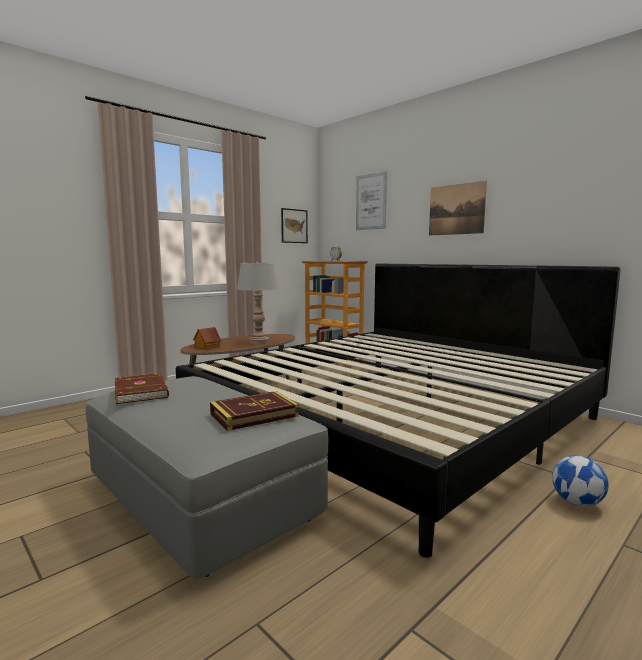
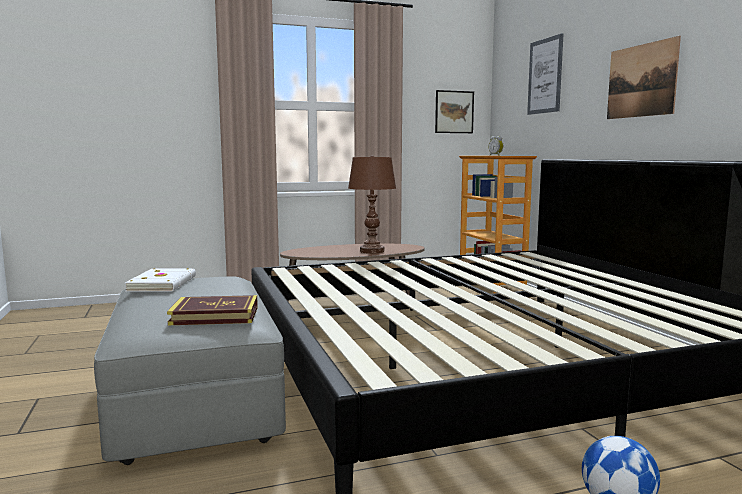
camera: 25 degrees right, 0 degrees up
brown book [115,373,169,404] -> white book [125,268,196,292]
toy house [193,327,222,349] -> none
grey table lamp [237,262,278,344] -> brown table lamp [348,156,396,253]

